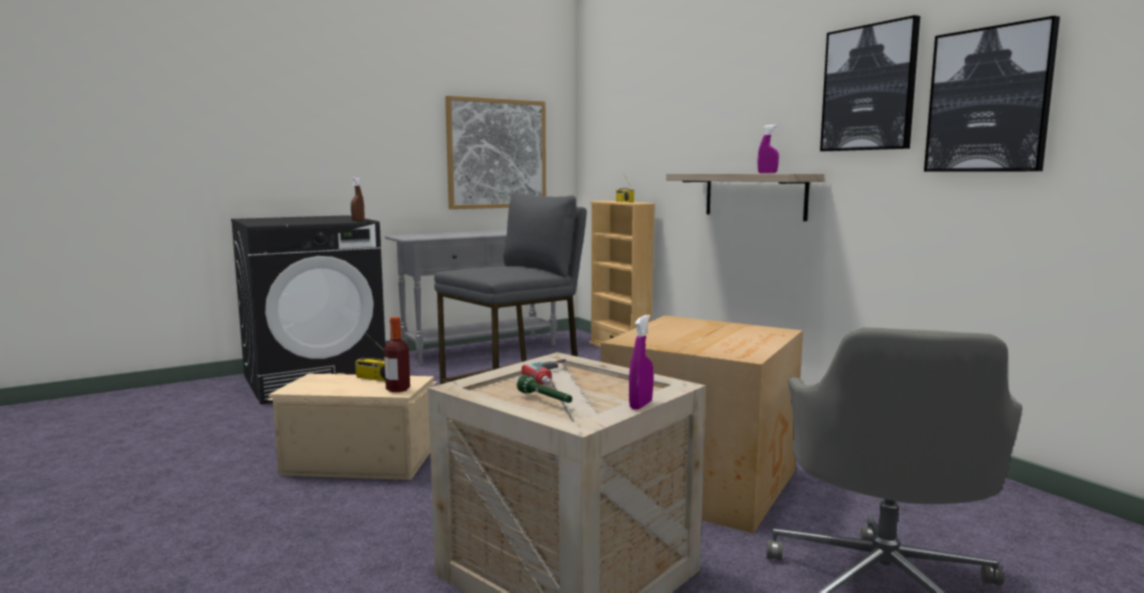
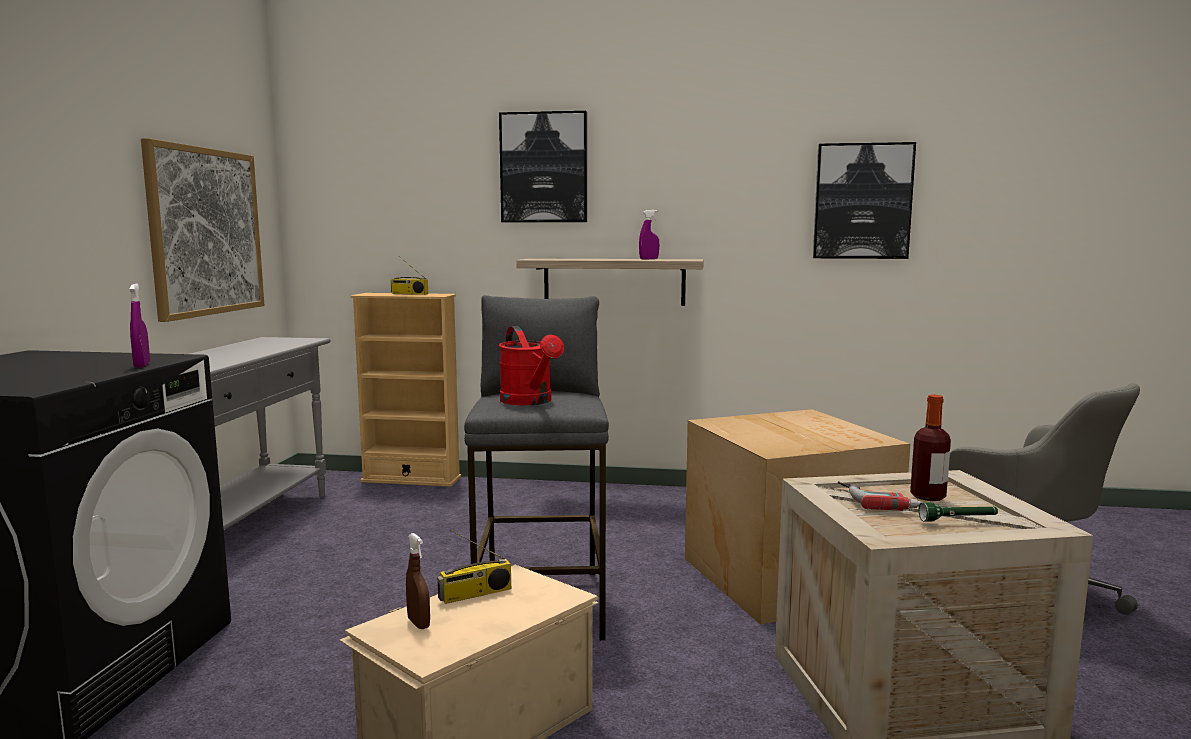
camera: 50 degrees left, 0 degrees up
brown spray bottle [351,177,365,221] -> brown spray bottle moved to [406,533,430,629]
bottle [384,317,410,392] -> bottle moved to [910,395,951,501]
purple spray bottle [629,315,653,410] -> purple spray bottle moved to [130,284,150,367]
picture [820,15,920,151] -> picture moved to [499,111,587,222]
none -> red watering can [499,326,564,405]

